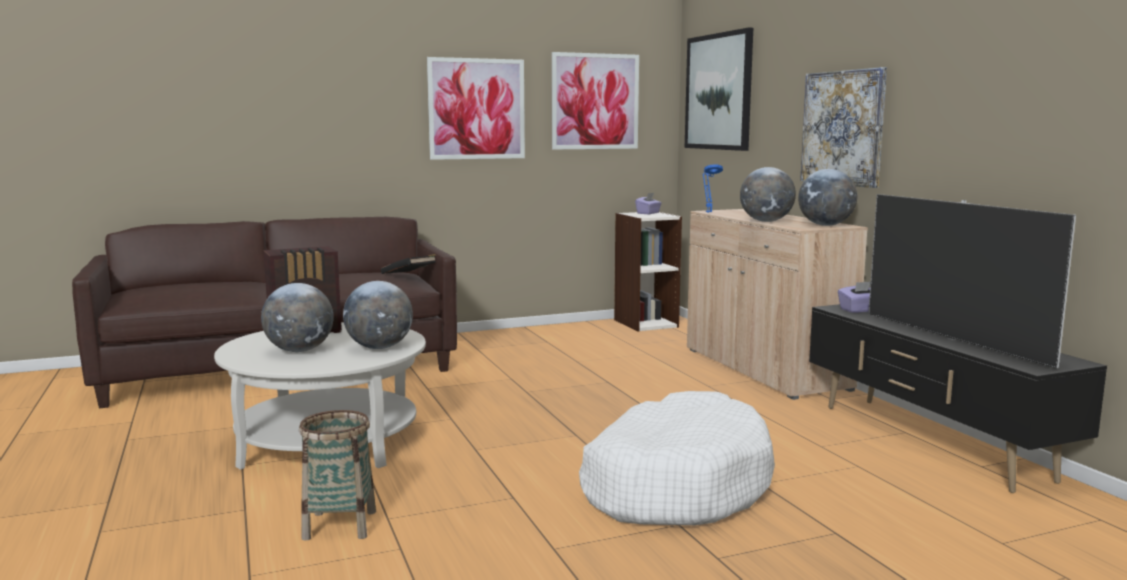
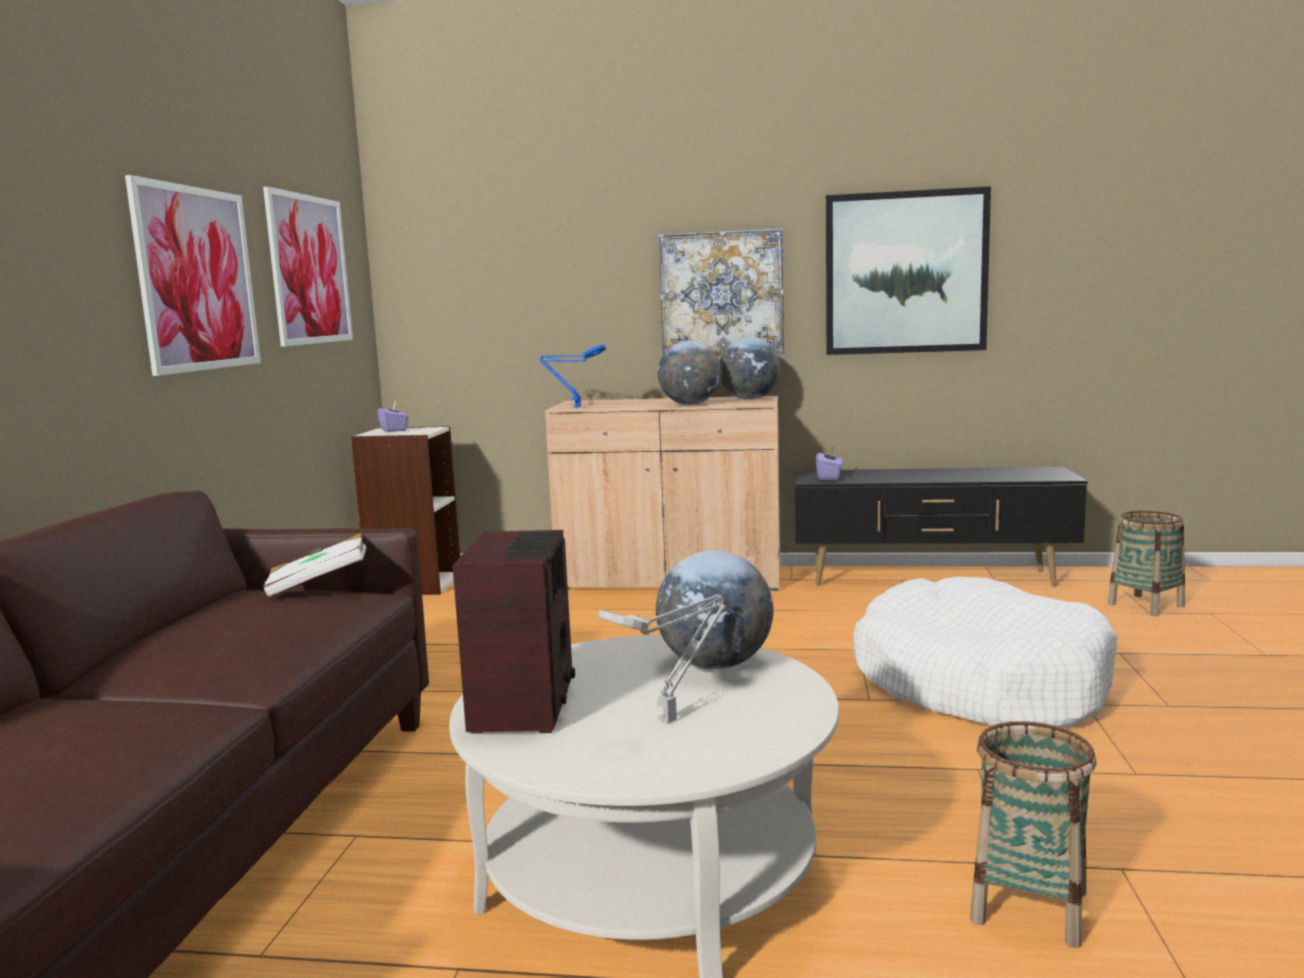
camera: 60 degrees left, 0 degrees up
globe [261,283,334,352] -> grey table lamp [598,594,726,723]
black book [381,254,436,274] -> white book [263,533,366,597]
picture [685,27,753,151] -> picture moved to [826,186,991,355]
television [868,194,1076,369] -> none
none -> basket [1108,511,1185,616]

